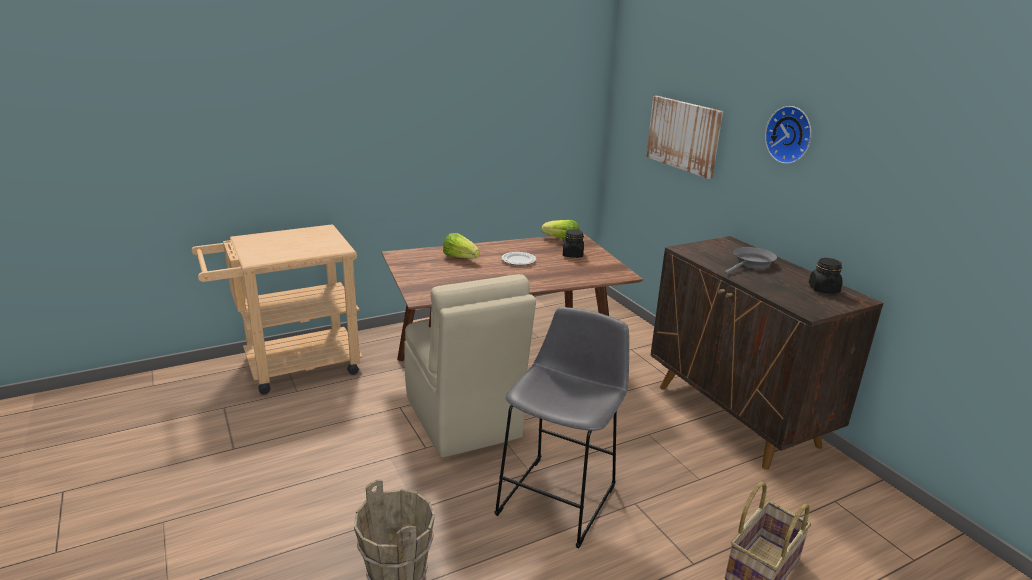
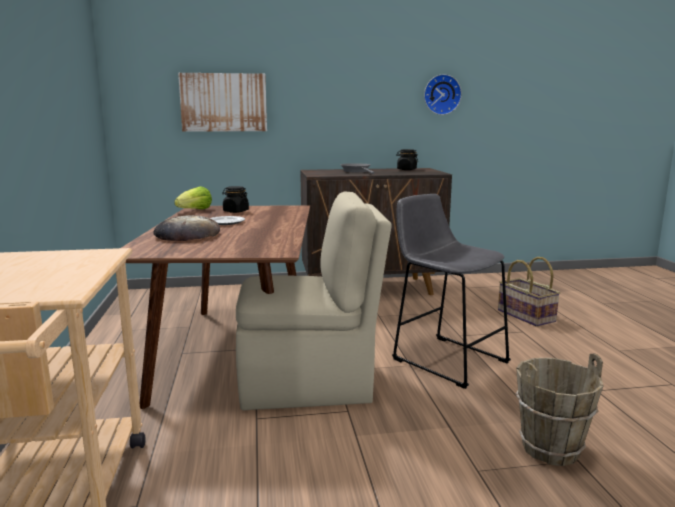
camera: 70 degrees left, 10 degrees down
lettuce [443,233,480,259] -> bread [153,215,220,241]
wall clock [765,106,812,164] -> wall clock moved to [424,74,462,115]

